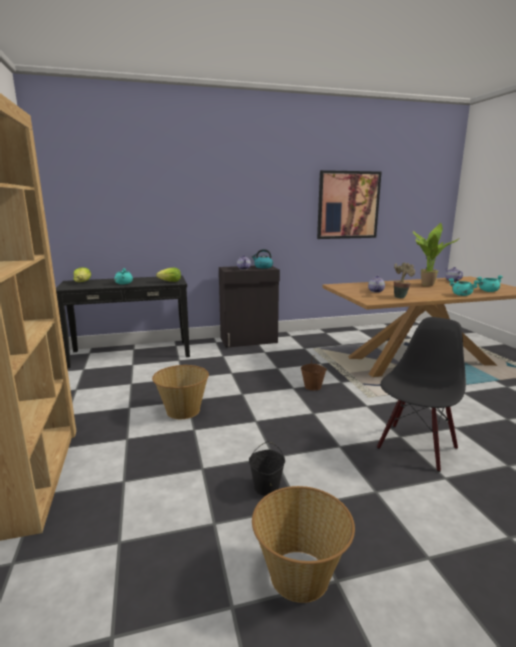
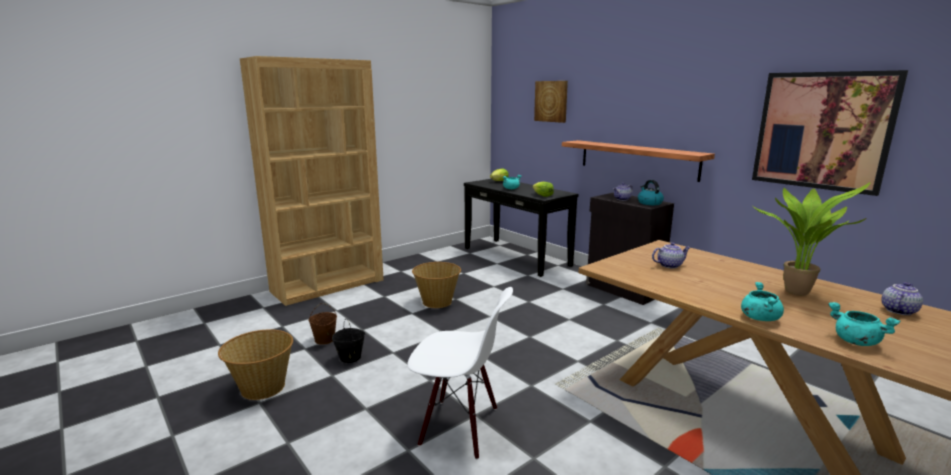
camera: 65 degrees right, 0 degrees up
brown bucket [301,355,327,390] -> brown bucket moved to [308,303,337,345]
black chair [377,317,466,472] -> white chair [407,287,513,459]
potted plant [394,262,415,298] -> none
none -> picture [534,81,568,123]
none -> shelf [562,140,715,182]

